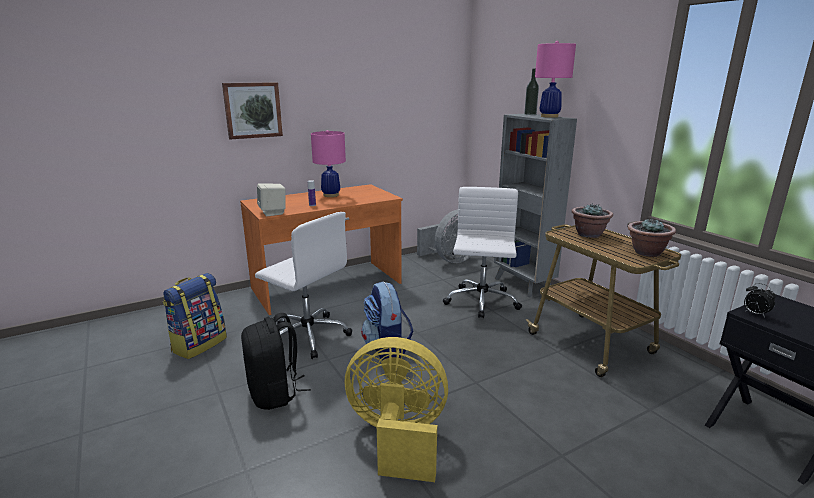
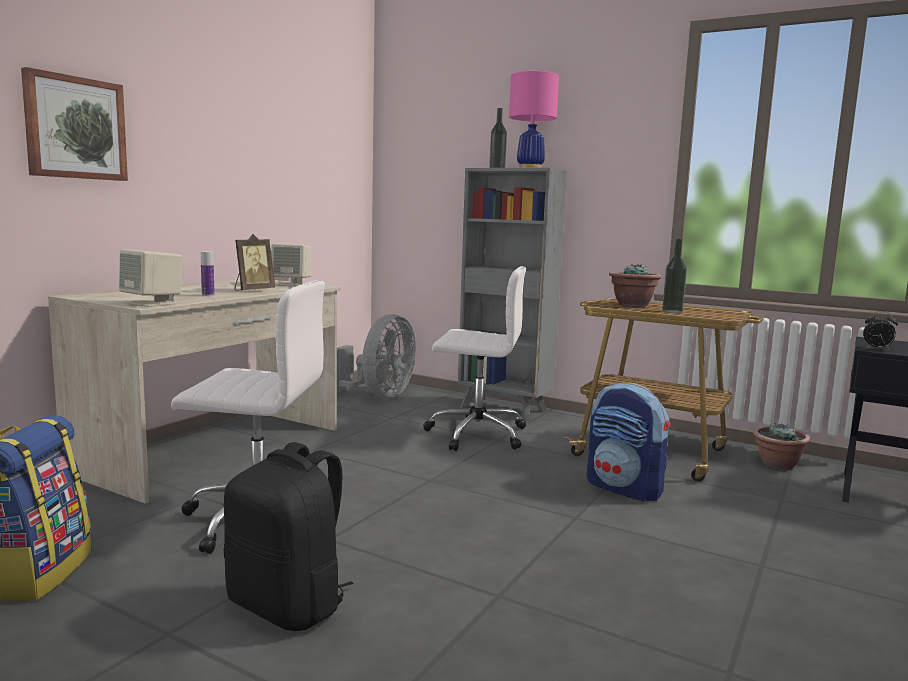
camera: 30 degrees left, 10 degrees down
orange desk [240,184,403,315] -> beige desk [48,280,341,504]
pink table lamp [311,130,346,197] -> none
yellow fan [344,337,448,482] -> none
backpack [361,282,413,360] -> backpack moved to [586,383,671,502]
white office chair [443,187,522,318] -> white office chair turned 120 degrees clockwise [423,266,526,451]
potted plant [627,218,676,257] -> potted plant moved to [753,423,811,470]
none -> picture frame [235,234,275,290]
none -> beige speaker [271,243,312,286]
none -> bottle [662,239,687,313]

